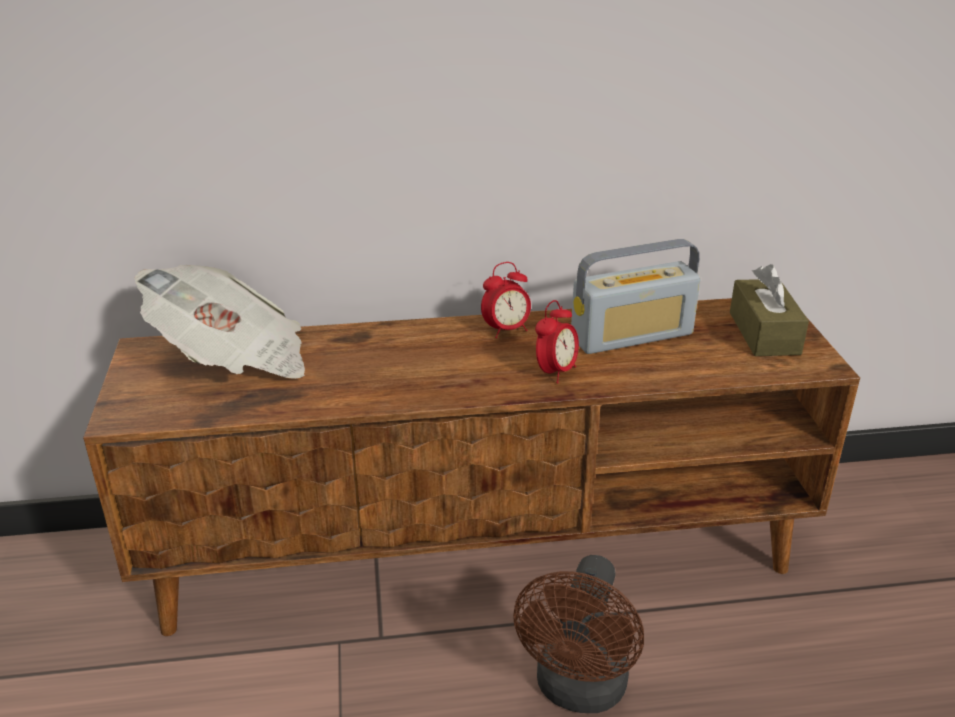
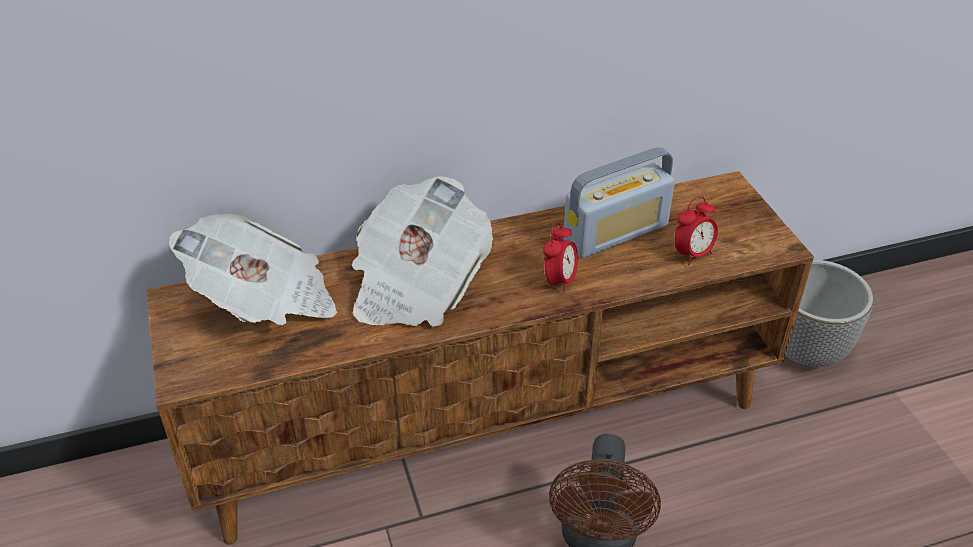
camera: 10 degrees left, 10 degrees up
alarm clock [481,262,531,338] -> alarm clock moved to [674,196,718,265]
brown tissue box [730,264,809,356] -> none
none -> newspaper [352,176,493,327]
none -> planter [785,260,874,367]

